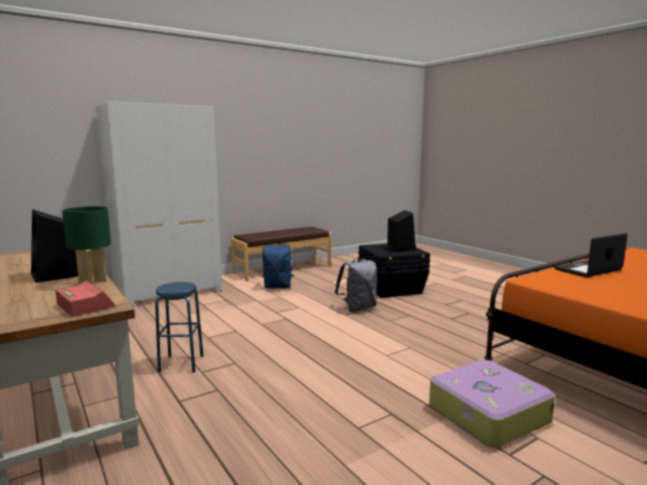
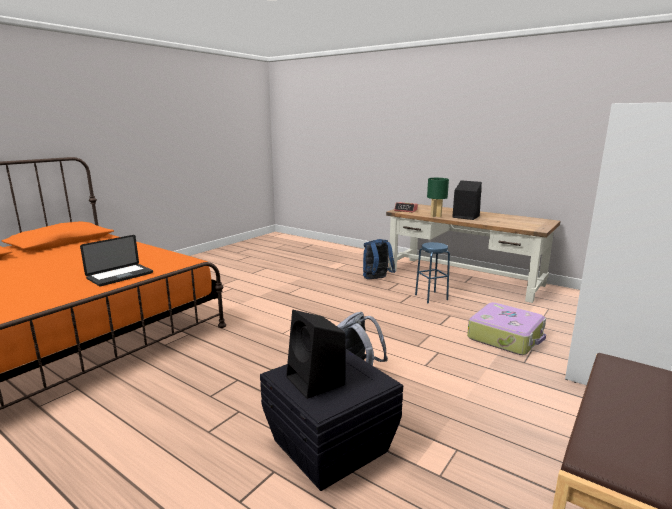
camera: 160 degrees right, 5 degrees up
blue backpack [262,243,294,288] -> blue backpack moved to [363,239,396,279]
suitcase [429,360,555,448] -> suitcase moved to [467,302,546,355]

